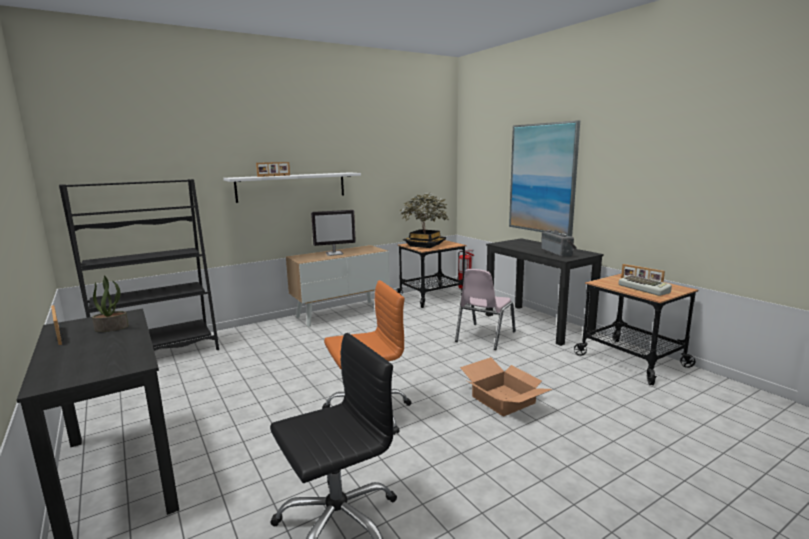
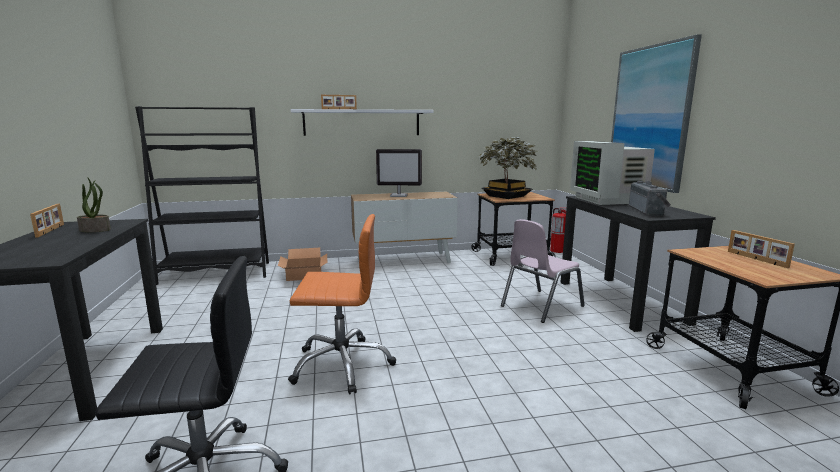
camera: 20 degrees right, 0 degrees up
cardboard box [460,357,552,417] -> cardboard box moved to [278,248,327,281]
keyboard [619,275,672,296] -> none
none -> monitor [570,141,655,205]

